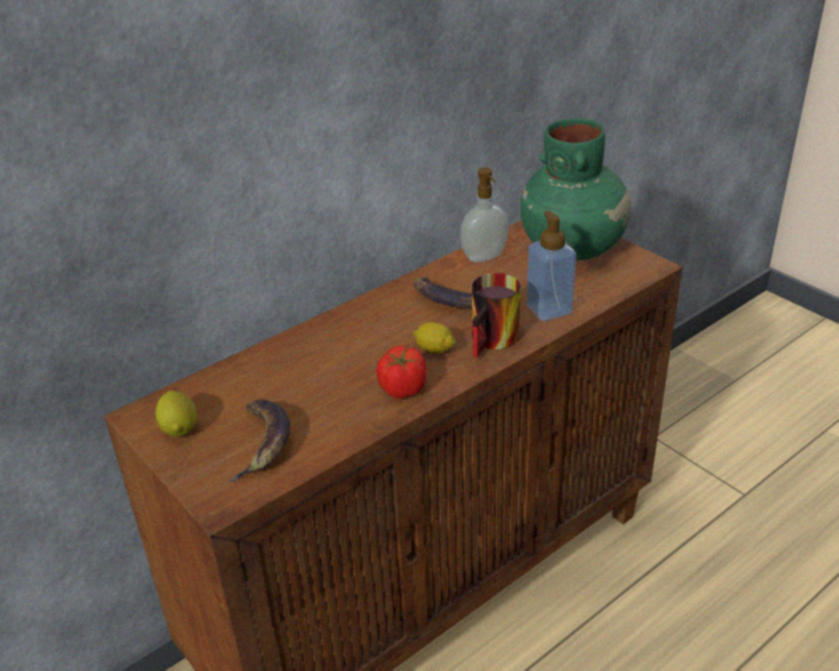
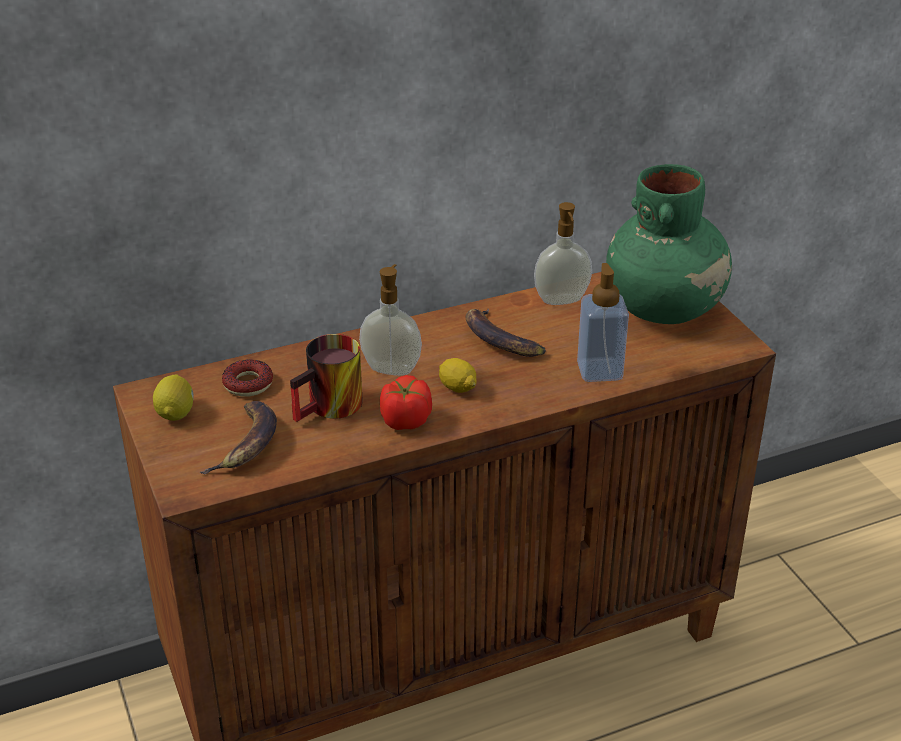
camera: 15 degrees right, 0 degrees up
mug [472,273,521,357] -> mug moved to [290,334,363,422]
none -> donut [222,359,273,396]
none -> soap dispenser [359,264,422,376]

